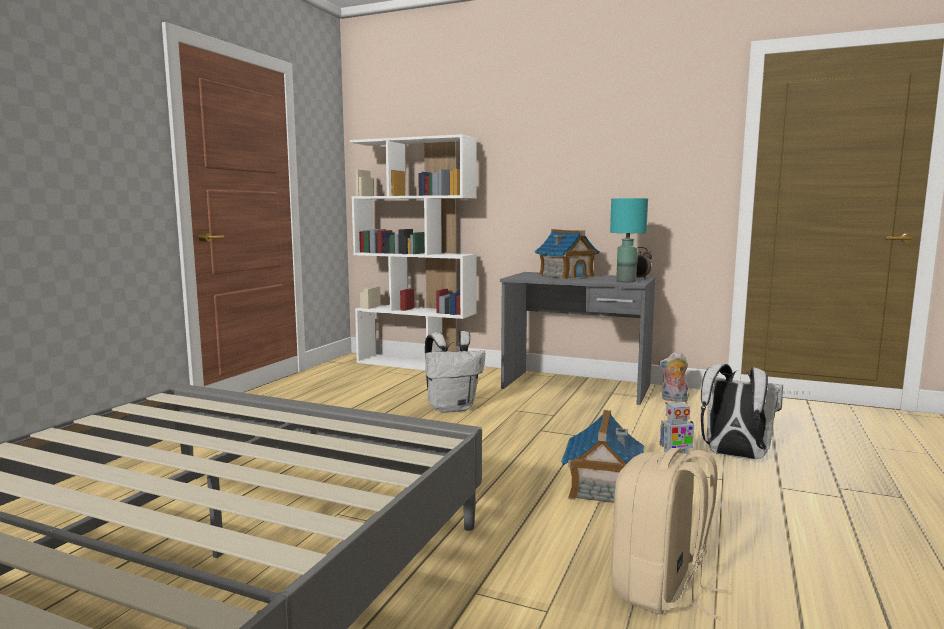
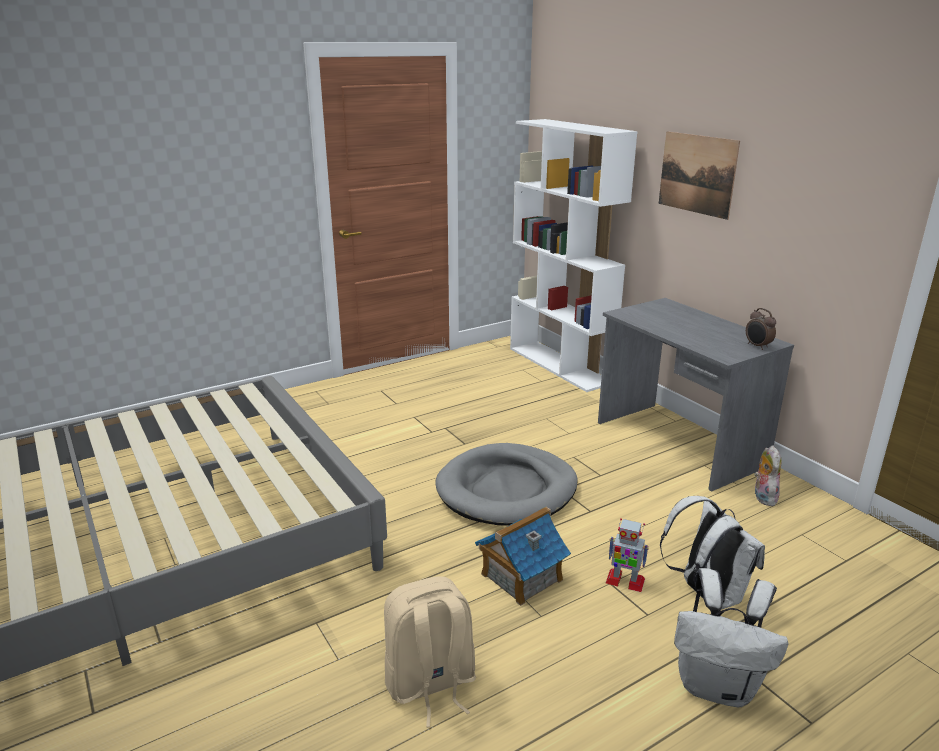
camera: 35 degrees right, 15 degrees up
white backpack [425,331,485,413] -> white backpack moved to [674,568,788,707]
toy house [535,229,599,279] -> none
turquoise table lamp [610,198,648,282] -> none
plush toy [659,352,689,402] -> plush toy turned 45 degrees clockwise [754,445,781,506]
none -> grey dog bed [435,443,578,526]
none -> picture [659,131,740,220]

